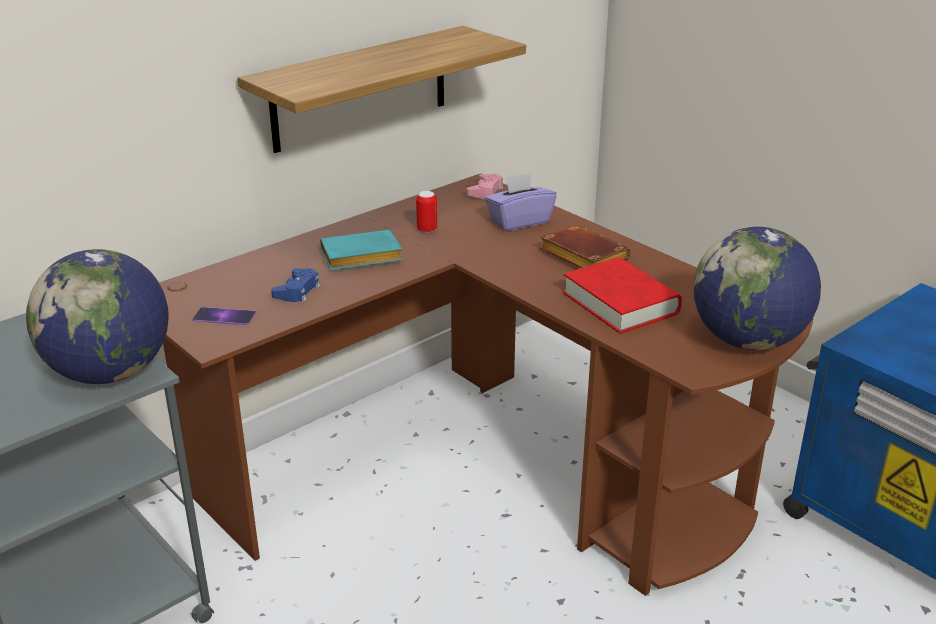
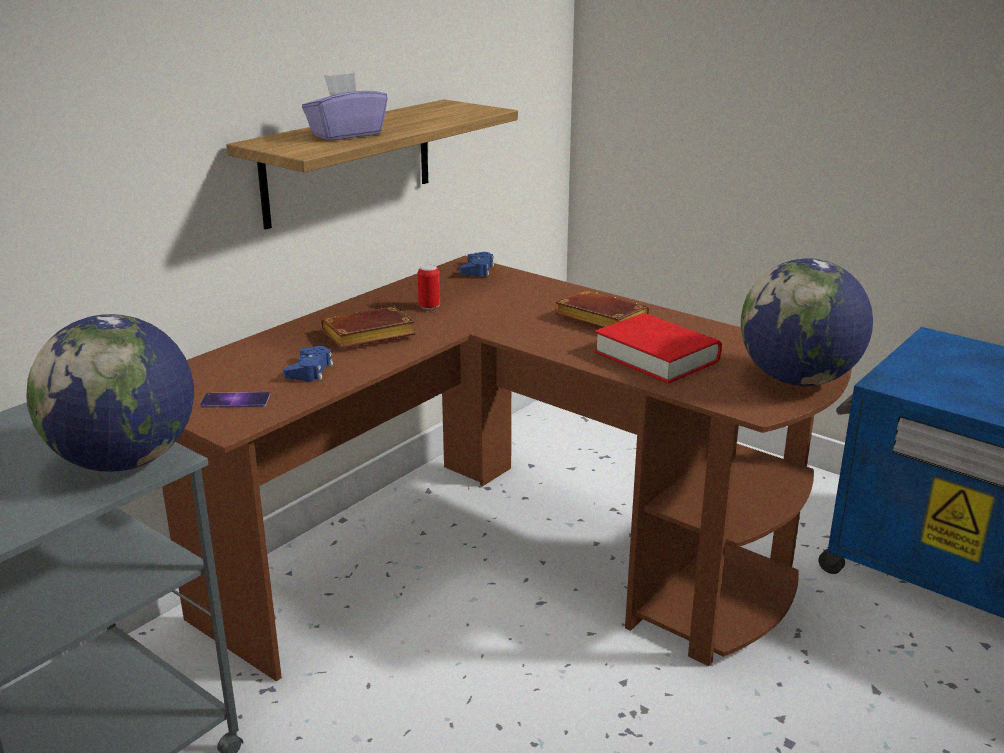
camera: 10 degrees left, 5 degrees down
turquoise book [320,230,403,270] -> brown book [321,306,415,348]
pink game controller [467,174,503,199] -> blue game controller [459,252,494,277]
purple tissue box [485,172,556,231] -> purple tissue box moved to [302,73,388,140]

